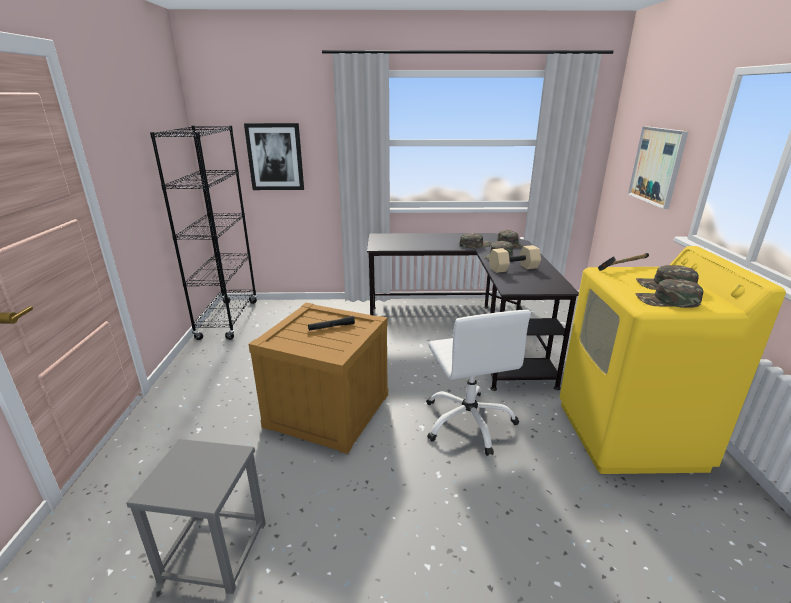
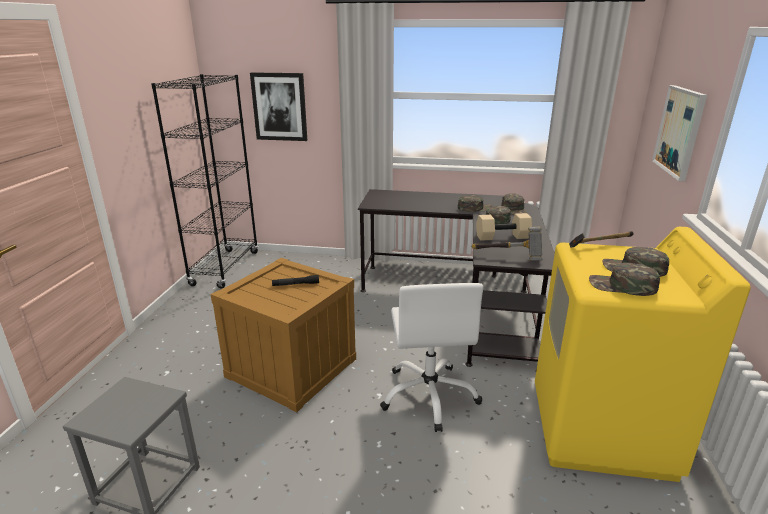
camera: 10 degrees right, 0 degrees up
none -> hammer [471,227,542,261]

